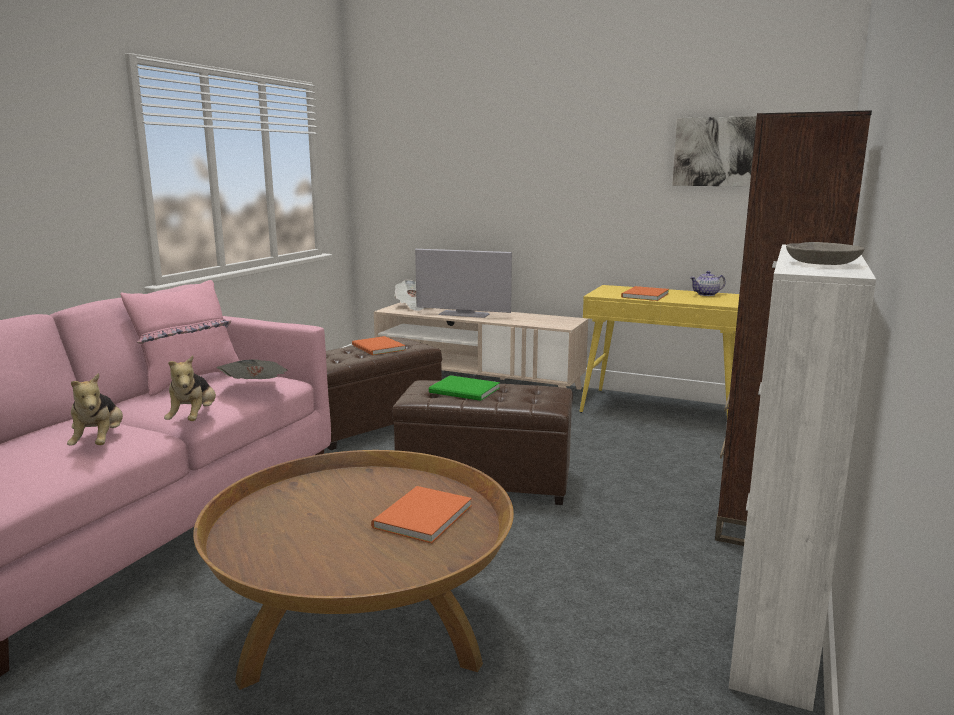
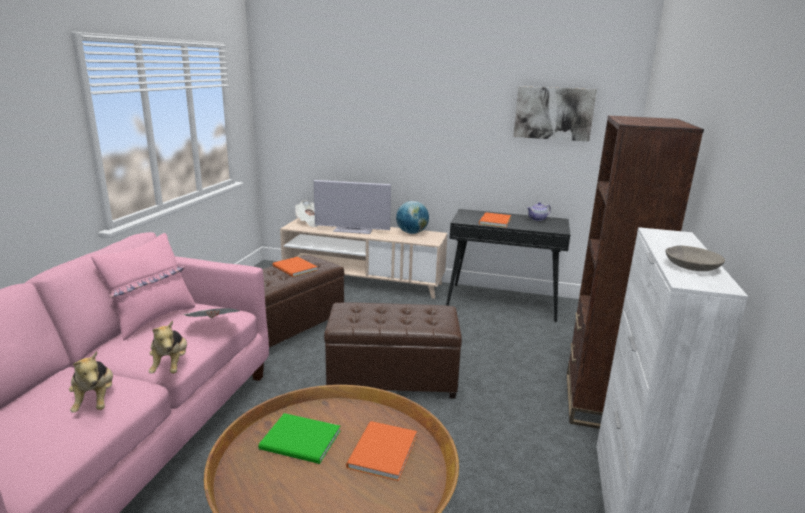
camera: 10 degrees left, 5 degrees up
green book [429,375,500,401] -> green book moved to [258,413,340,464]
yellow console table [580,285,739,417] -> black console table [446,209,571,322]
none -> globe [396,201,429,234]

